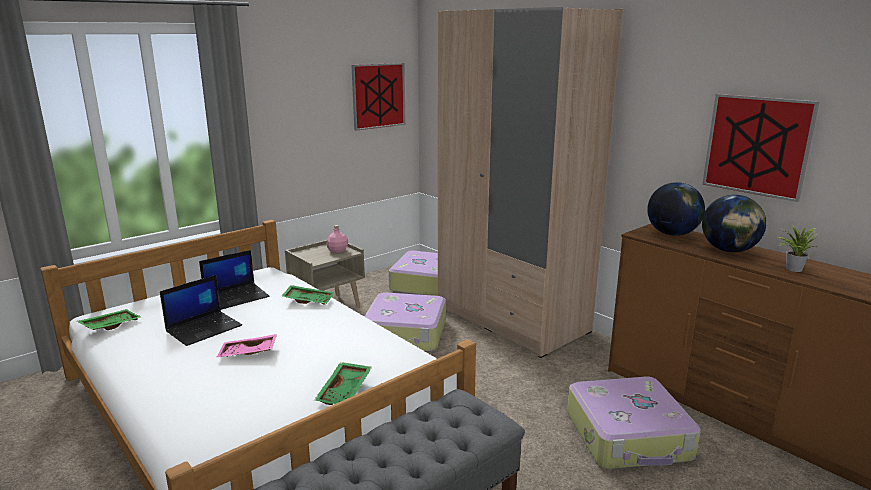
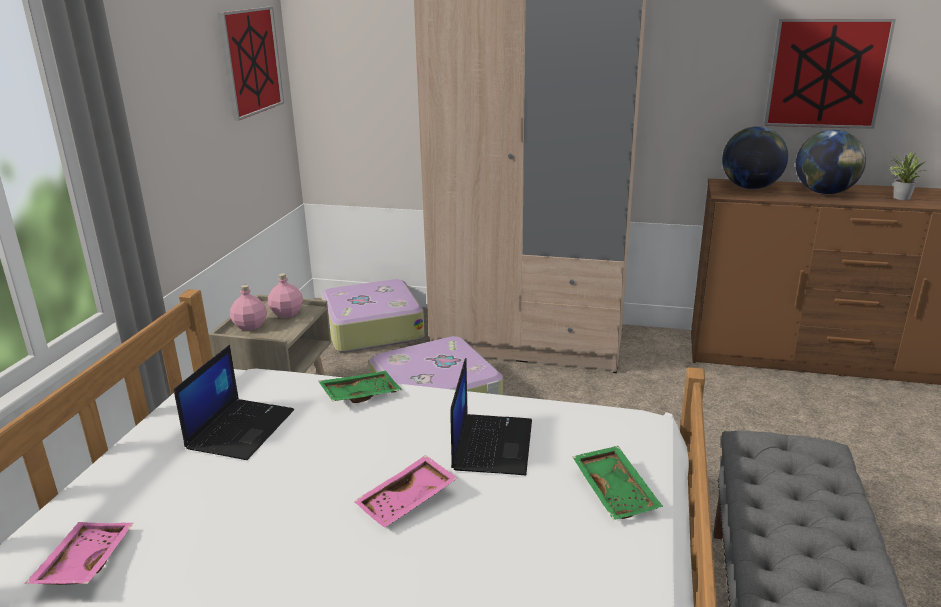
camera: 35 degrees left, 5 degrees up
green tray [77,309,141,330] -> pink tray [25,522,134,585]
laptop [160,275,242,346] -> laptop moved to [450,358,532,475]
suitcase [567,376,701,469] -> none
none -> pink bottle [230,285,267,331]

